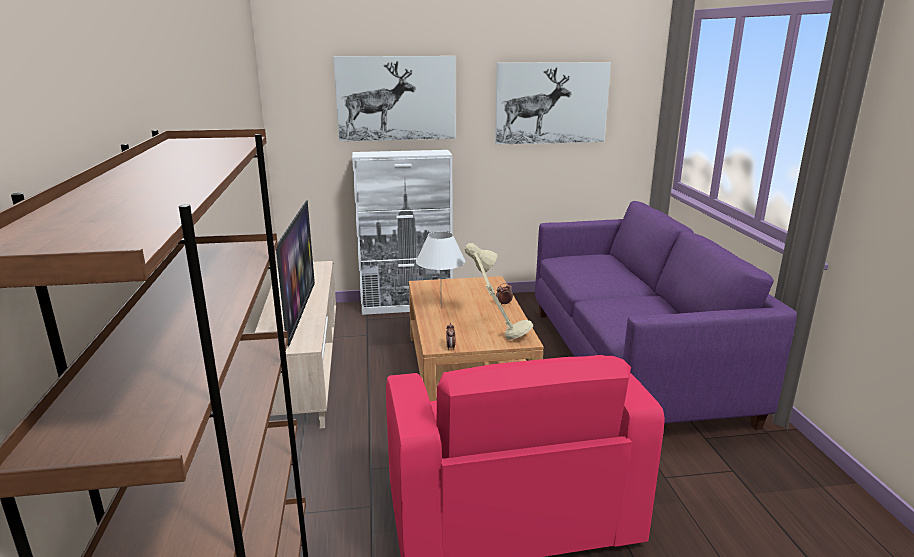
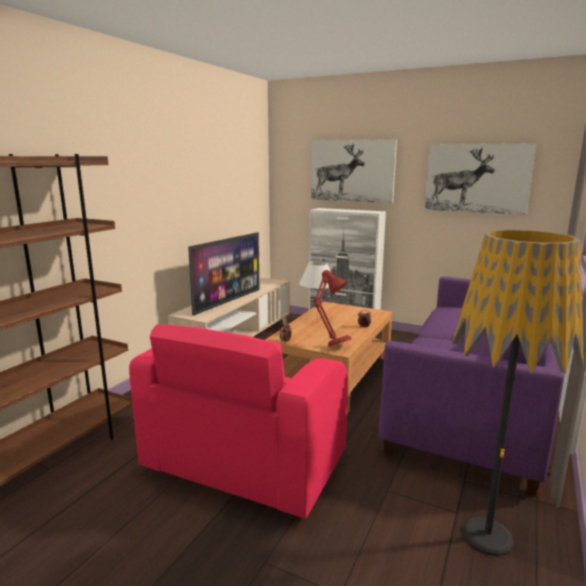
camera: 35 degrees right, 5 degrees down
beige table lamp [464,243,533,340] -> red table lamp [314,270,351,347]
none -> floor lamp [452,230,584,557]

